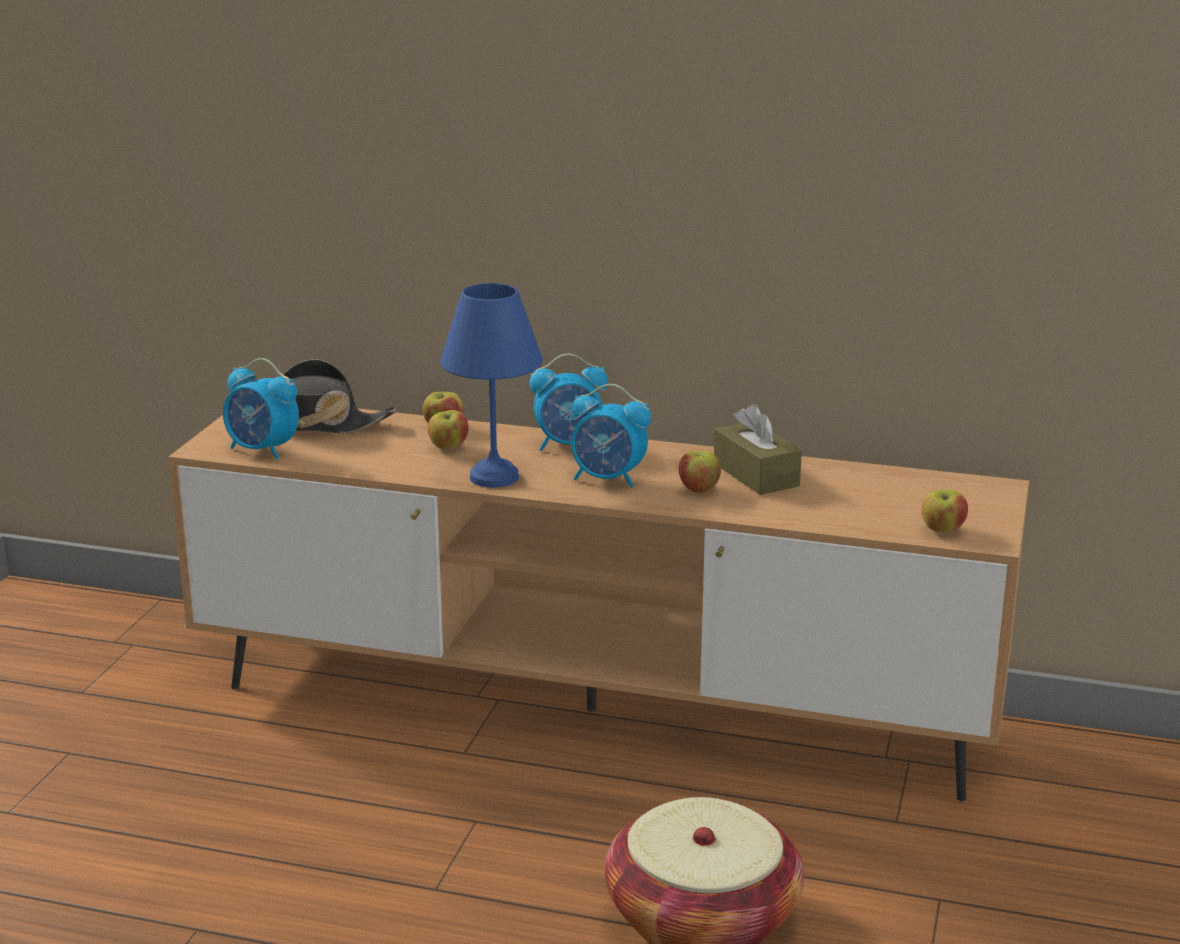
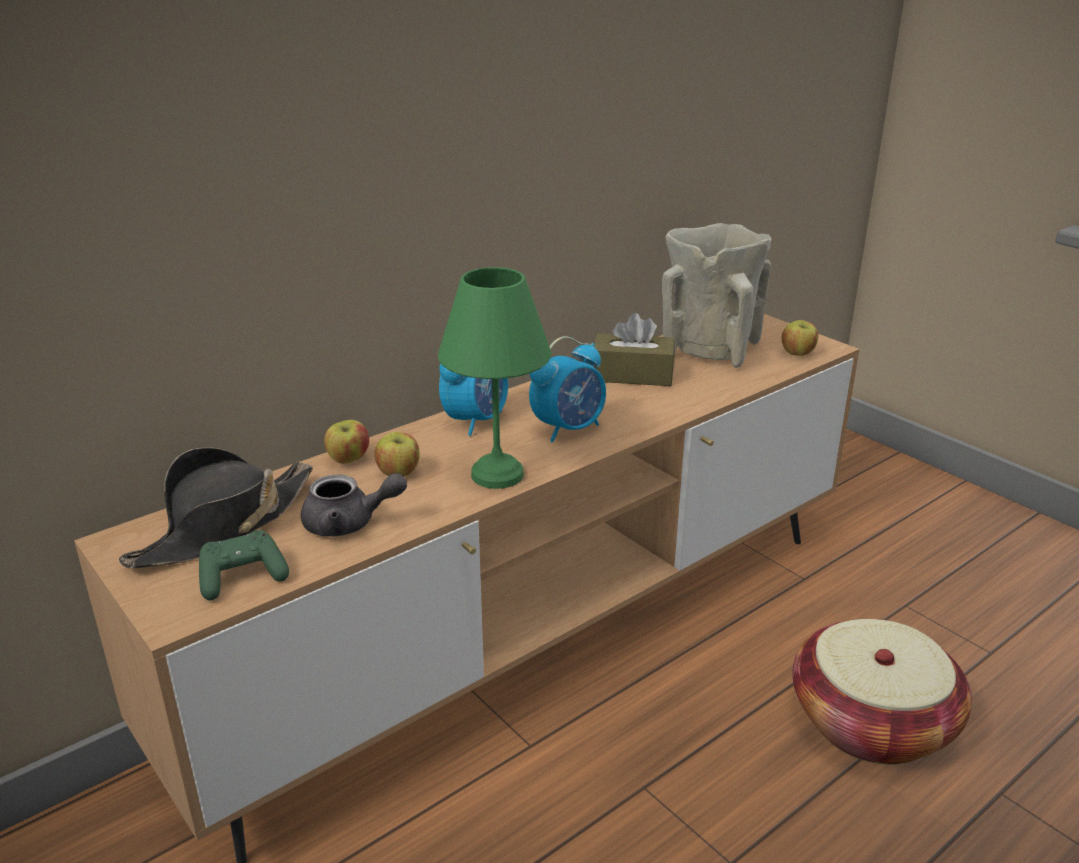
camera: 55 degrees left, 5 degrees up
alarm clock [223,358,299,460] -> green game controller [199,530,289,600]
blue table lamp [440,283,543,488] -> green table lamp [438,267,551,489]
apple [679,450,721,493] -> none
none -> grey teapot [301,473,407,537]
none -> beige vase [662,223,771,368]

